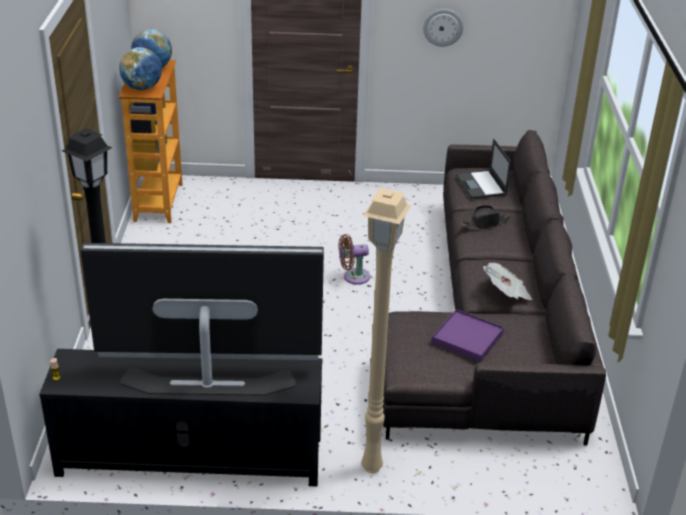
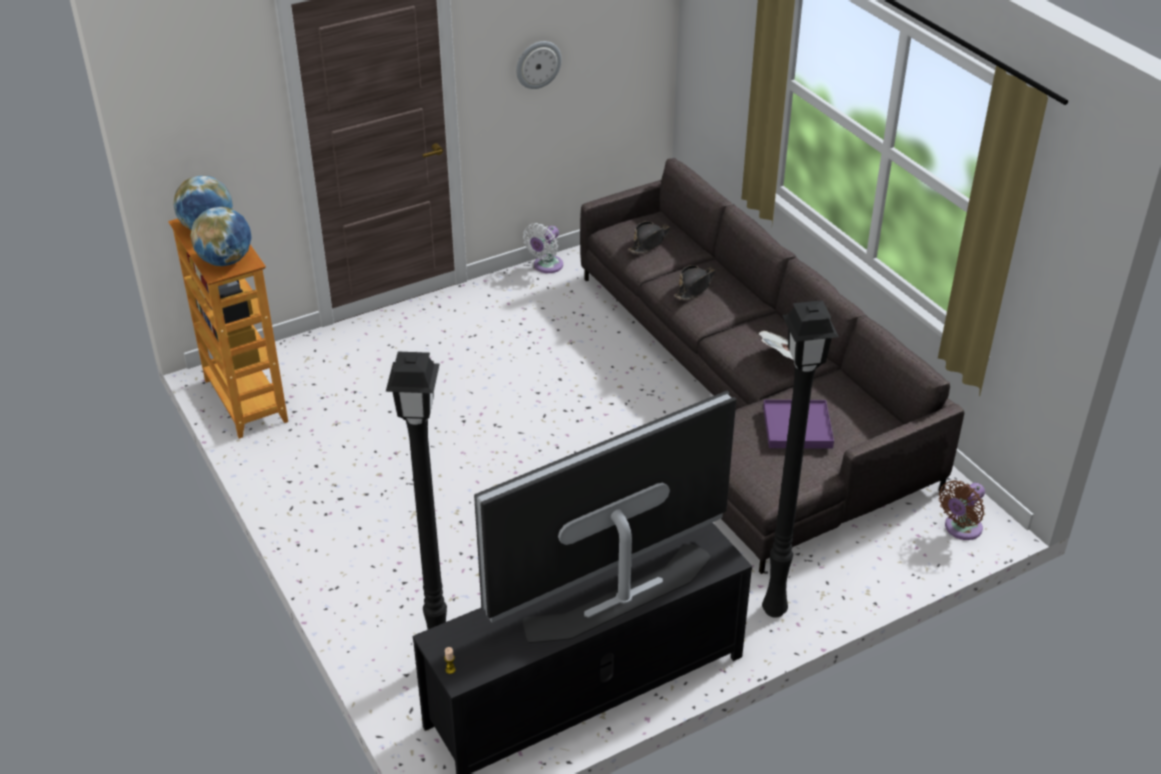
camera: 30 degrees left, 5 degrees up
brown fan [339,234,370,285] -> brown fan moved to [939,480,985,540]
beige floor lamp [361,188,412,473] -> black floor lamp [762,300,839,618]
laptop [456,139,511,199] -> black hat [628,221,670,254]
none -> white fan [523,223,563,273]

